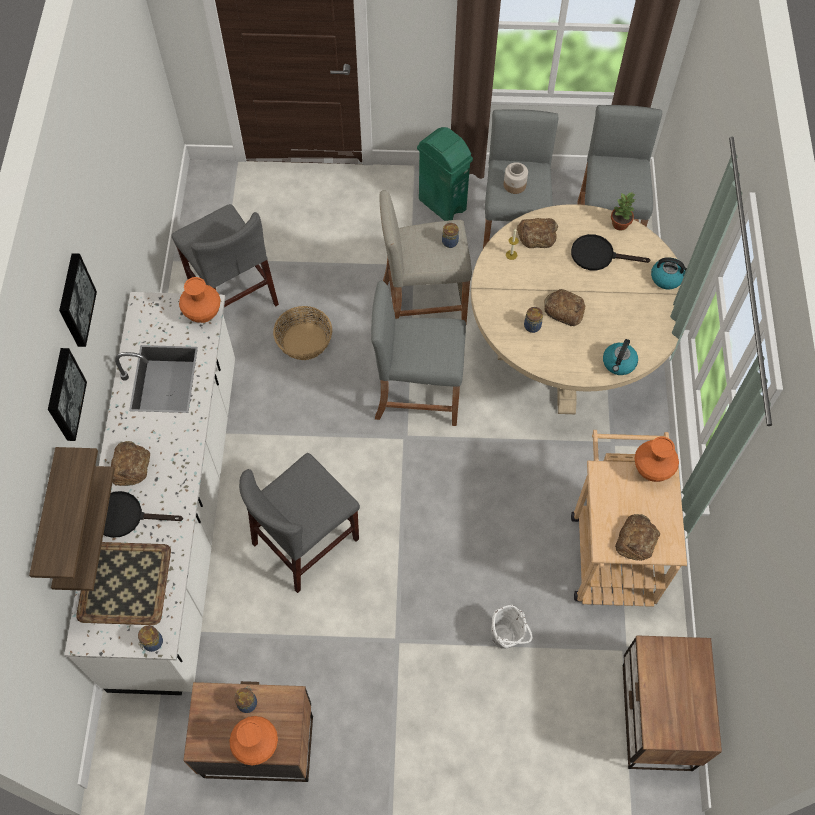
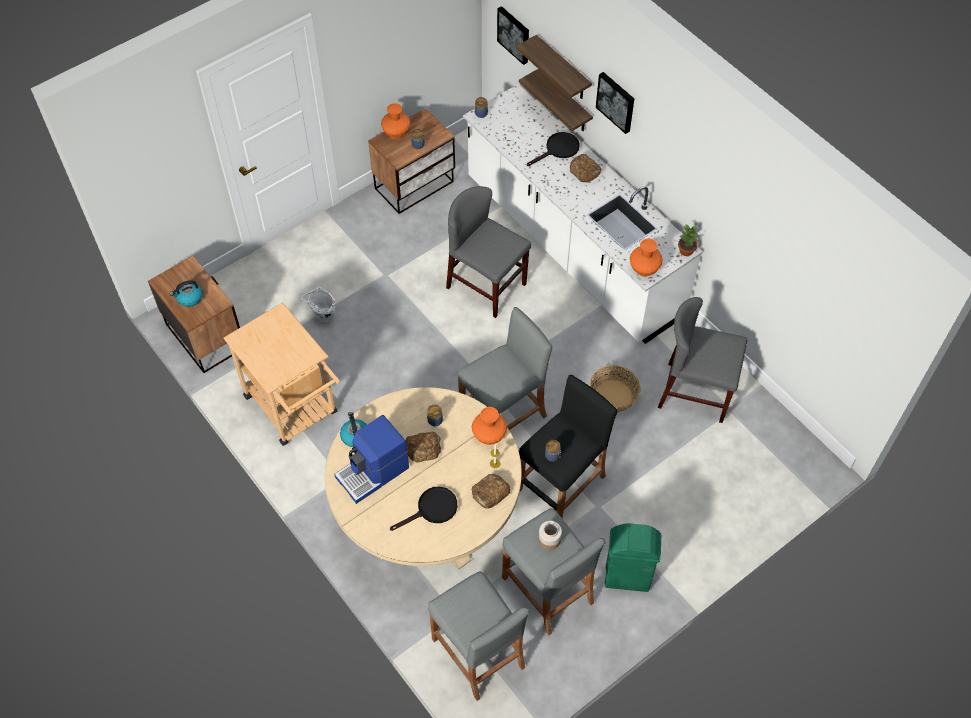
camera: 140 degrees right, 5 degrees down
picture [59,253,97,347] -> picture moved to [497,6,529,65]
tray [76,542,171,625] -> none
grey chair [239,453,360,593] -> grey chair turned 60 degrees counterclockwise [446,186,531,318]
beige stool [380,190,472,324] -> black stool [519,375,617,518]
potted plant [611,193,636,231] -> potted plant moved to [678,224,698,256]
bread [615,514,660,561] -> none
orange vase [634,437,679,482] -> orange vase moved to [472,407,507,445]
kettle [651,257,687,289] -> kettle moved to [170,280,203,307]
none -> coffee machine [334,415,409,504]

